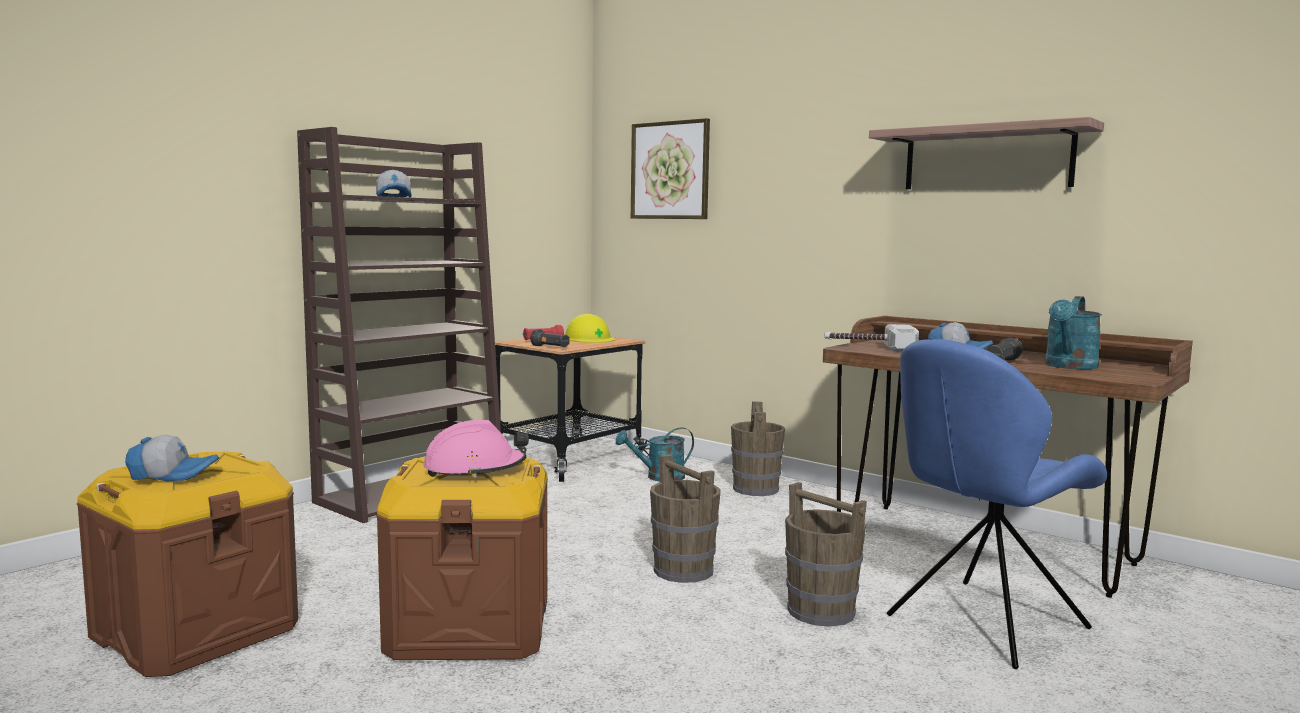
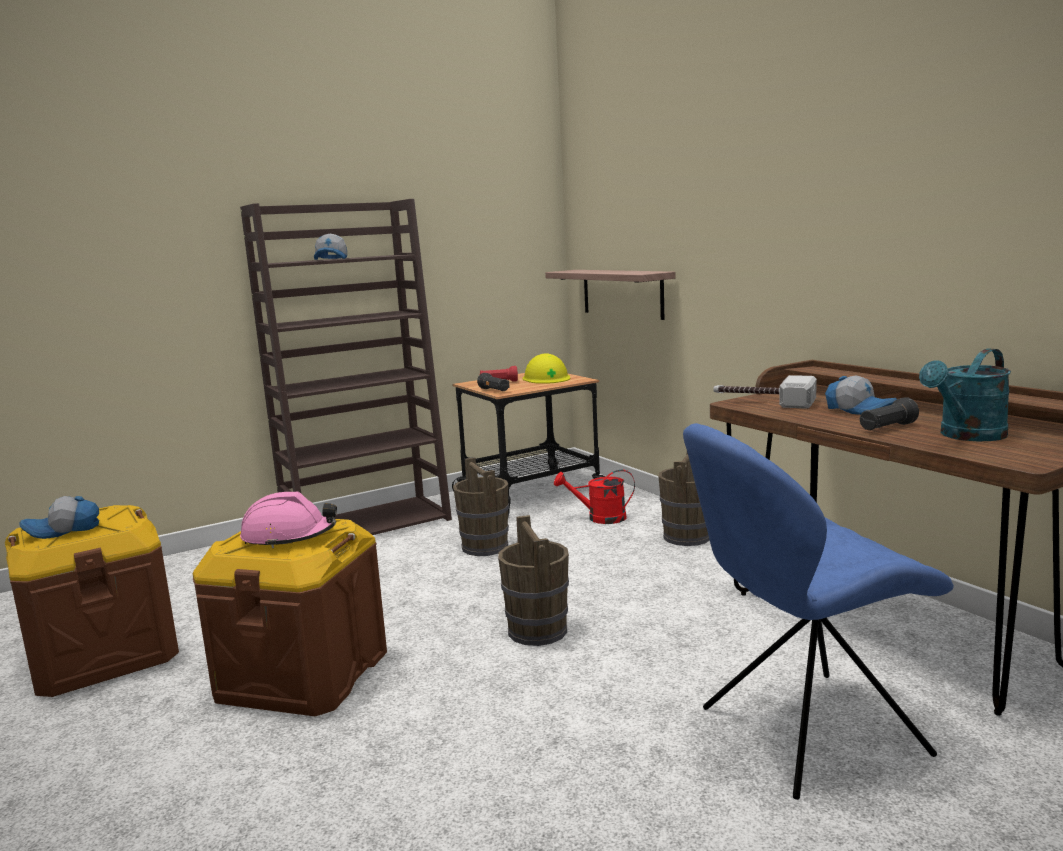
camera: 20 degrees right, 5 degrees up
cap [125,434,219,481] -> cap turned 150 degrees clockwise [19,496,99,539]
turquoise watering can [616,427,694,482] -> red watering can [554,470,635,524]
picture [631,118,710,219] -> none
brown bucket [785,482,867,627] -> brown bucket moved to [453,457,509,556]
shelf [869,117,1104,189] -> shelf moved to [545,270,676,320]

